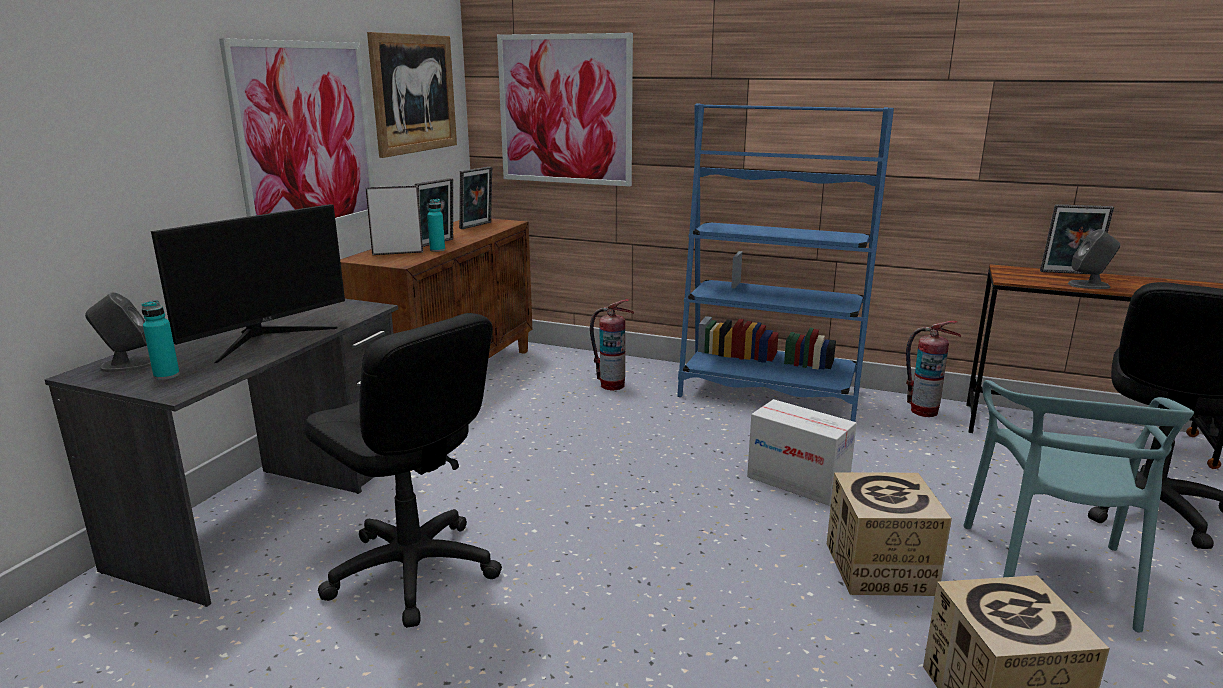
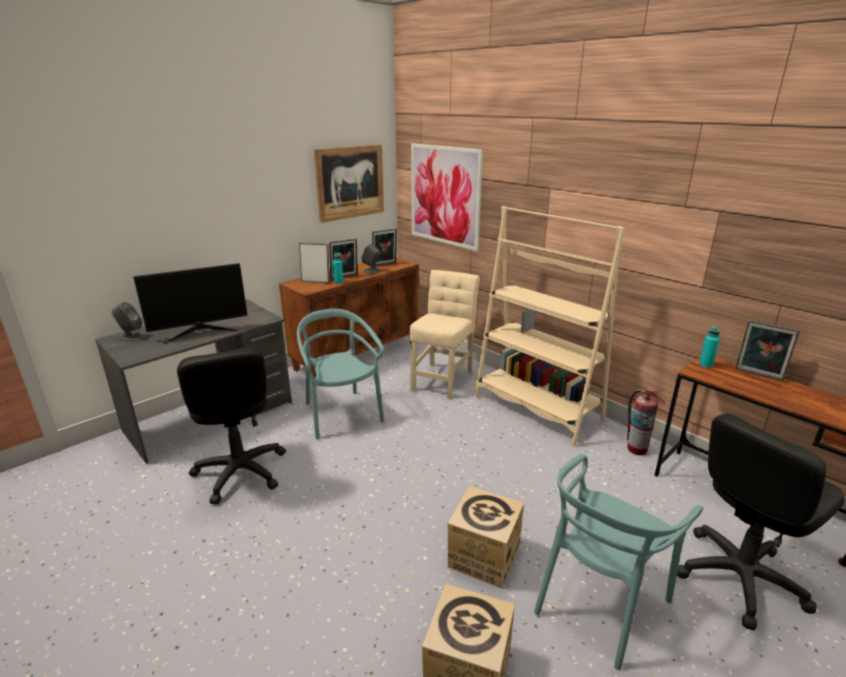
camera: 25 degrees right, 5 degrees up
turquoise bottle [142,300,180,380] -> turquoise bottle moved to [699,326,720,368]
picture [219,38,374,224] -> none
fire extinguisher [590,299,634,391] -> beige chair [410,270,480,399]
blue bookcase [677,104,894,422] -> beige bookcase [475,206,625,446]
cardboard box [747,399,857,506] -> none
grey speaker [1068,229,1120,289] -> grey speaker moved to [361,243,381,274]
none -> turquoise chair [297,309,384,439]

